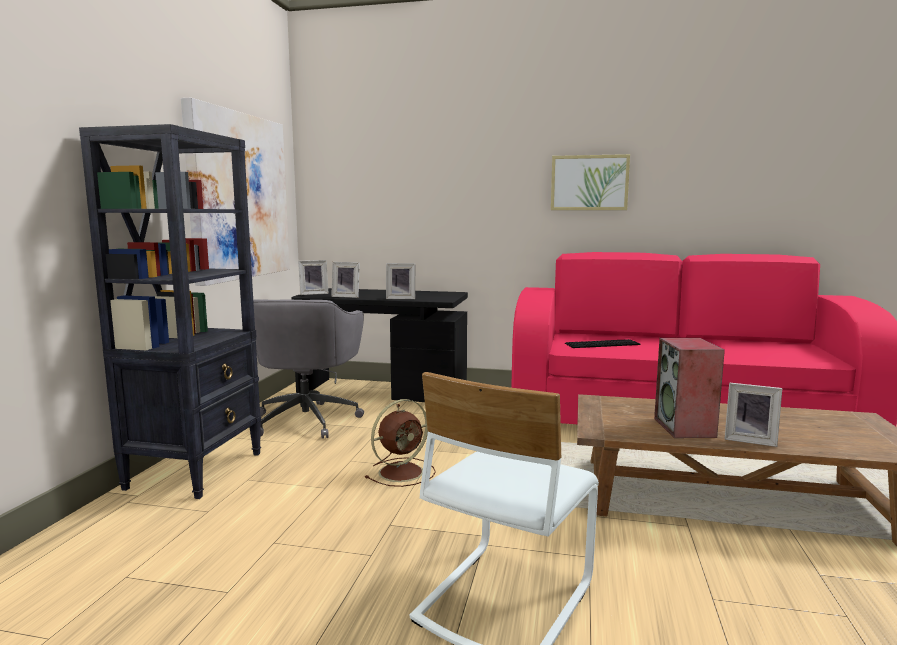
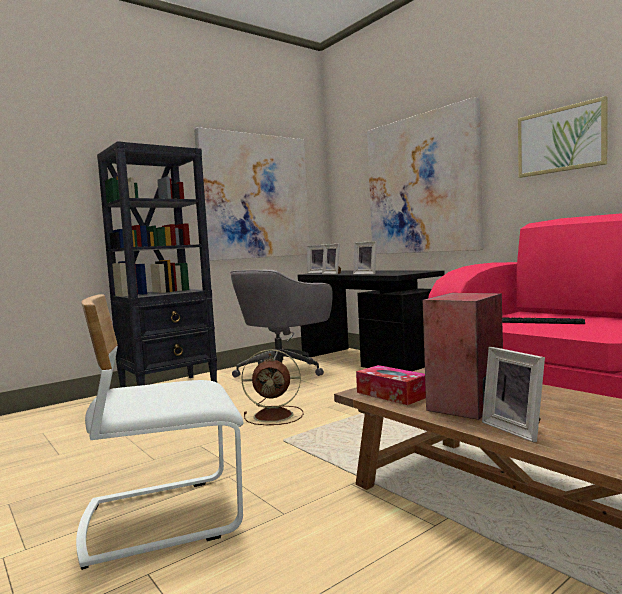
camera: 40 degrees right, 5 degrees down
none -> tissue box [356,365,426,405]
none -> picture [367,97,483,254]

